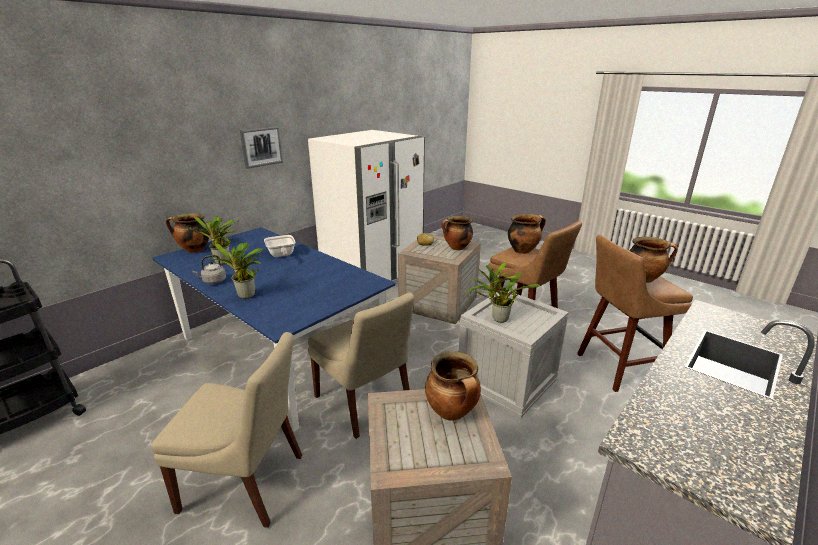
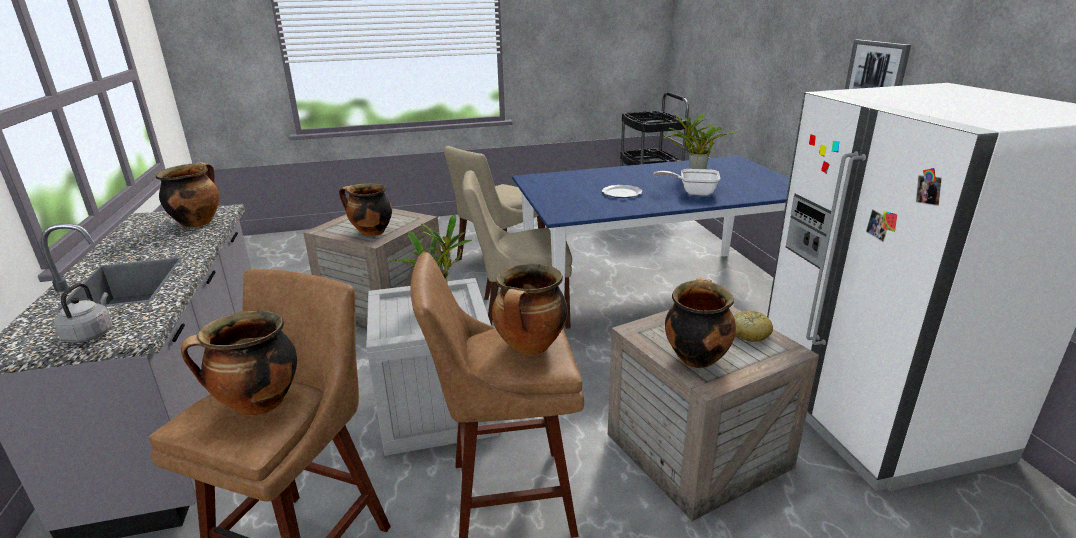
camera: 125 degrees right, 0 degrees up
cooking pot [166,213,210,253] -> cooking pot moved to [156,162,219,228]
grey kettle [192,255,226,284] -> grey kettle moved to [54,283,112,343]
potted plant [209,243,265,299] -> none
none -> plate [602,185,642,198]

